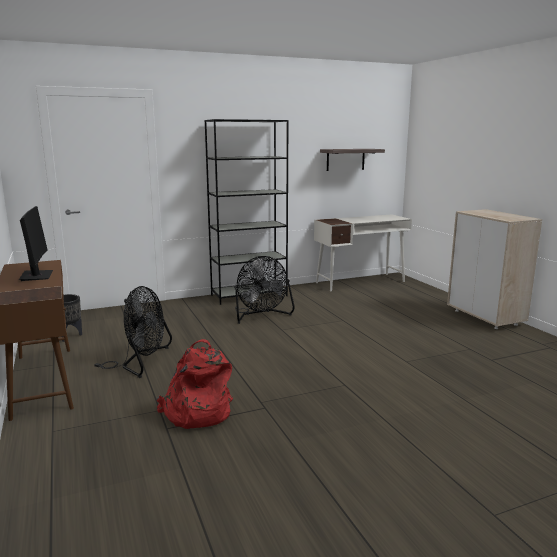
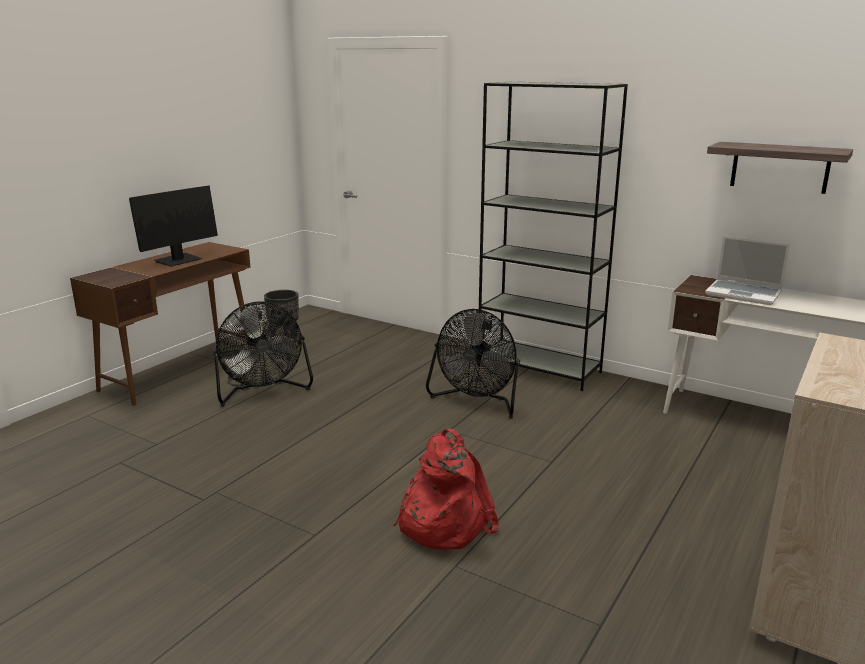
camera: 55 degrees right, 5 degrees up
red backpack [156,339,233,429] -> red backpack moved to [394,429,499,550]
none -> laptop [705,236,790,305]

